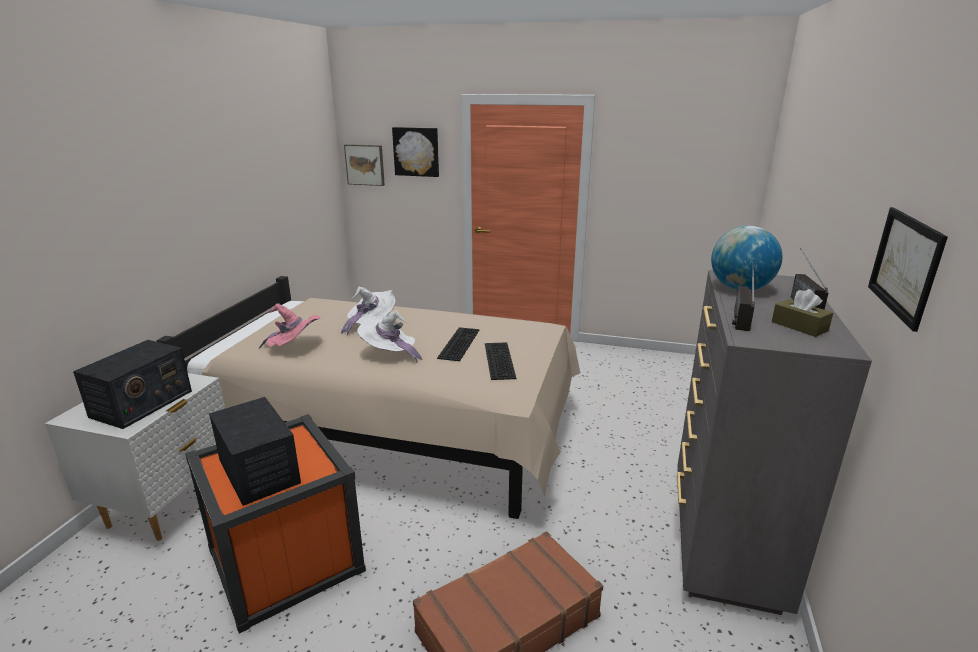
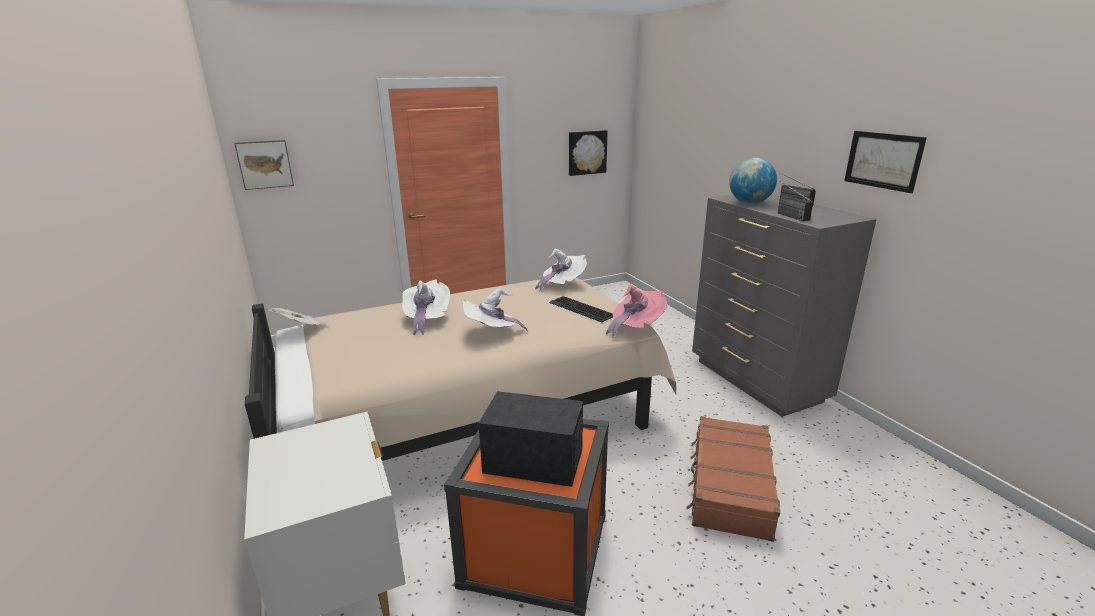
camera: 40 degrees left, 0 degrees up
radio [73,340,192,429] -> none
pink hat [259,304,320,348] -> pink hat moved to [606,285,667,337]
picture [392,127,439,177] -> picture moved to [569,130,608,176]
keyboard [437,327,479,361] -> none
brown tissue box [772,289,833,337] -> none
none -> newspaper [269,308,329,325]
none -> white hat [535,248,587,292]

